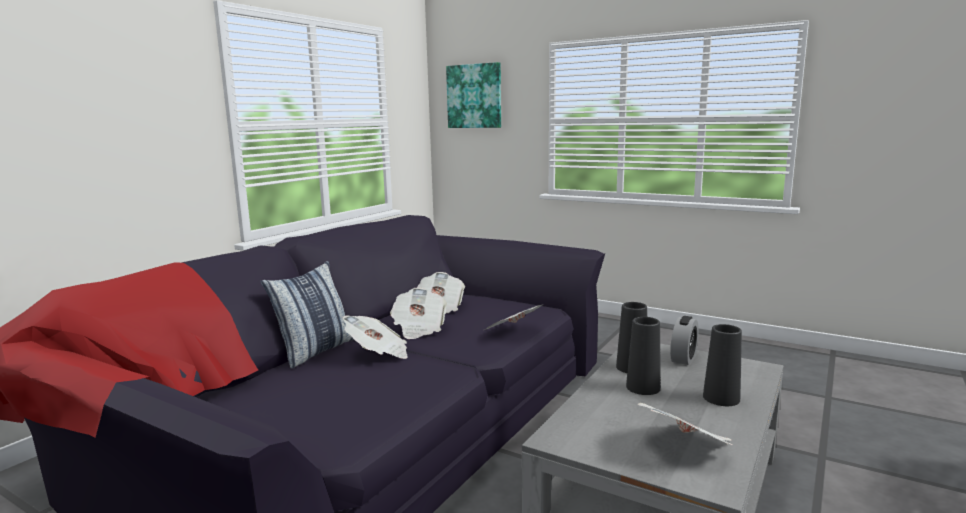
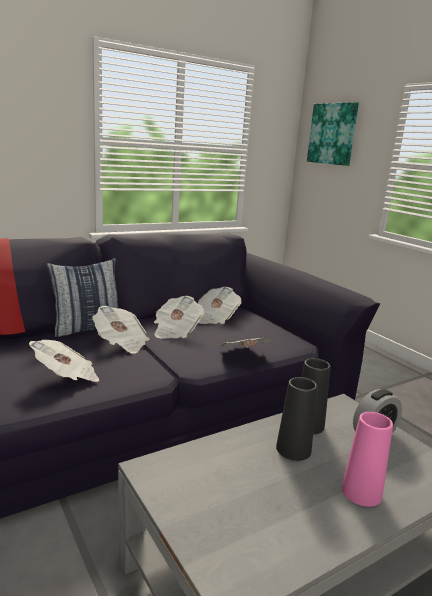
camera: 25 degrees right, 5 degrees up
newspaper [638,403,732,445] -> newspaper moved to [29,340,100,382]
black vase [703,324,742,406] -> pink vase [341,412,393,507]

